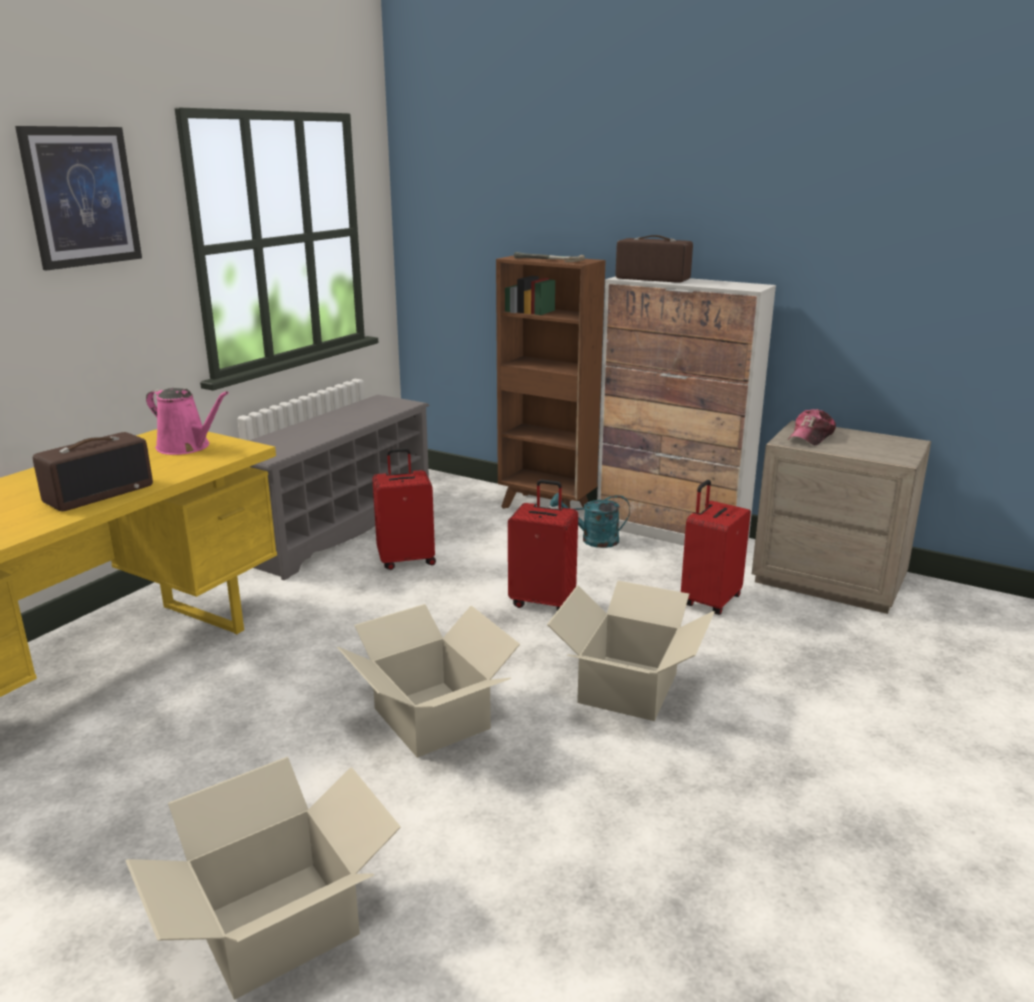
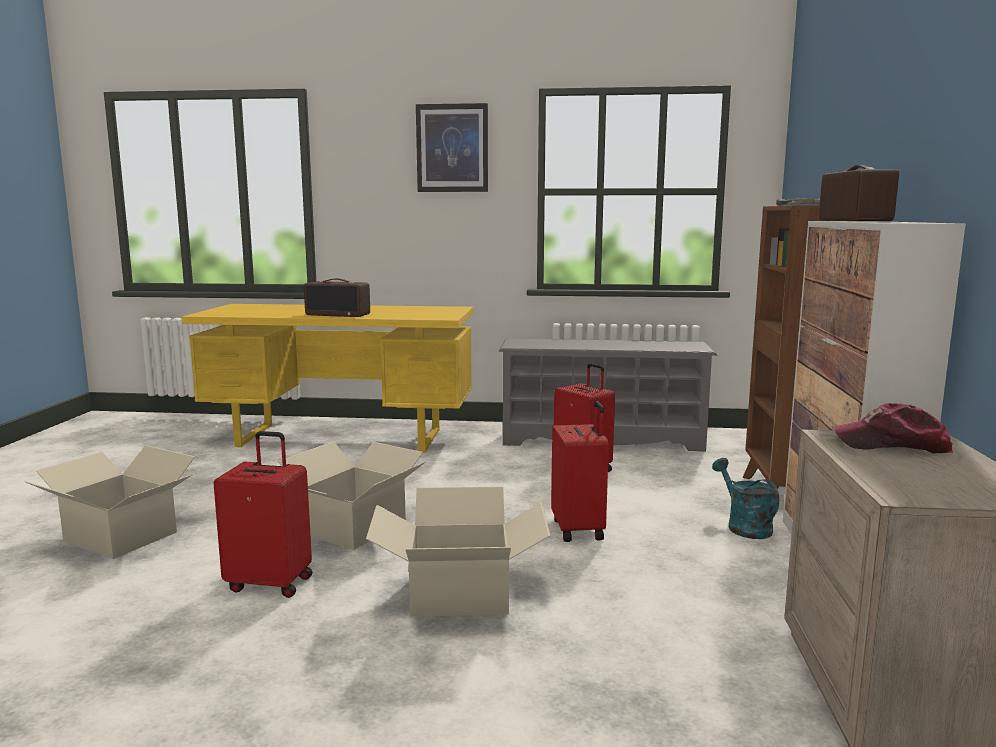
camera: 65 degrees right, 10 degrees down
pink watering can [146,388,229,455] -> none
red suitcase [681,480,751,615] -> red suitcase moved to [214,431,312,598]

